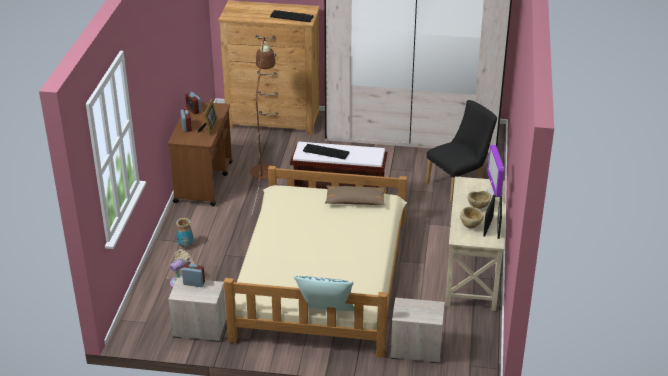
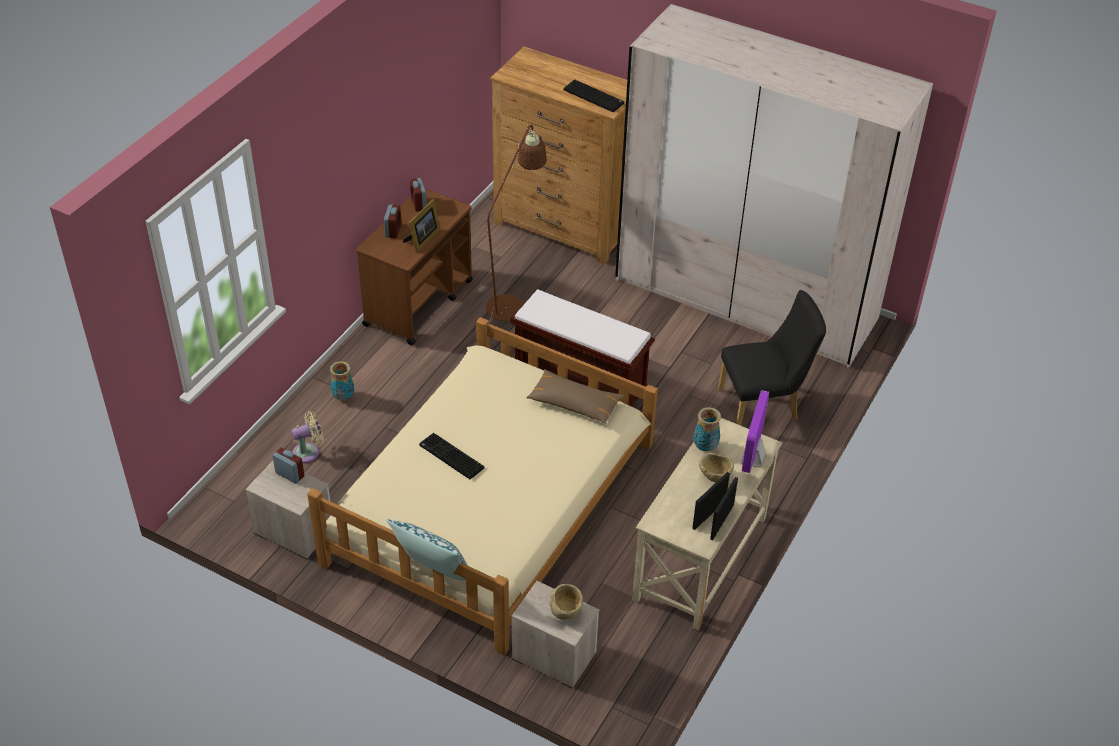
camera: 20 degrees right, 10 degrees up
keyboard [303,144,349,159] -> keyboard moved to [419,433,484,479]
beige bowl [460,207,484,228] -> beige bowl moved to [550,584,583,620]
none -> vase [693,407,721,451]

